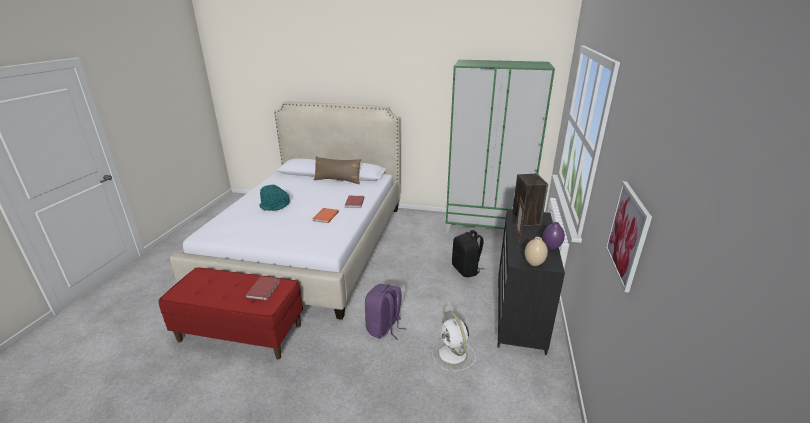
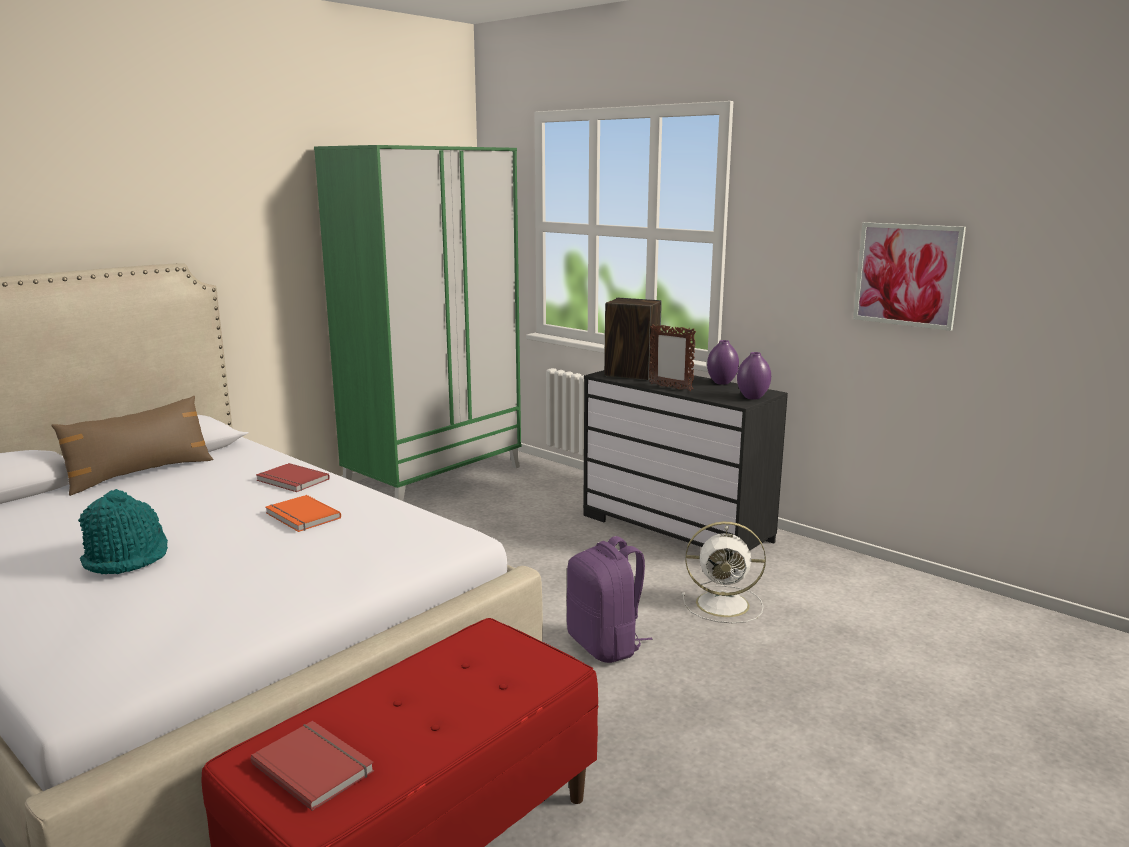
camera: 60 degrees left, 10 degrees down
red book [245,277,281,300] -> red book moved to [250,721,374,811]
black backpack [452,230,484,277] -> none
beige vase [525,237,548,266] -> purple vase [737,352,771,399]

